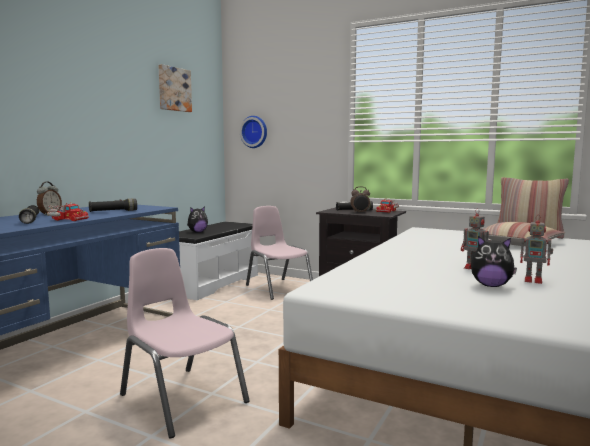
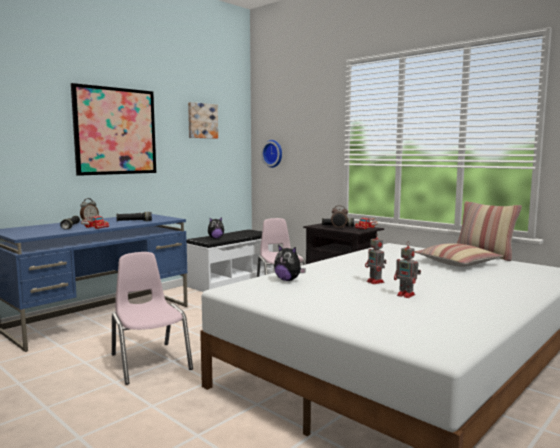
camera: 15 degrees right, 0 degrees up
plush toy [471,236,517,287] -> plush toy moved to [274,244,306,281]
none -> picture [71,83,156,176]

